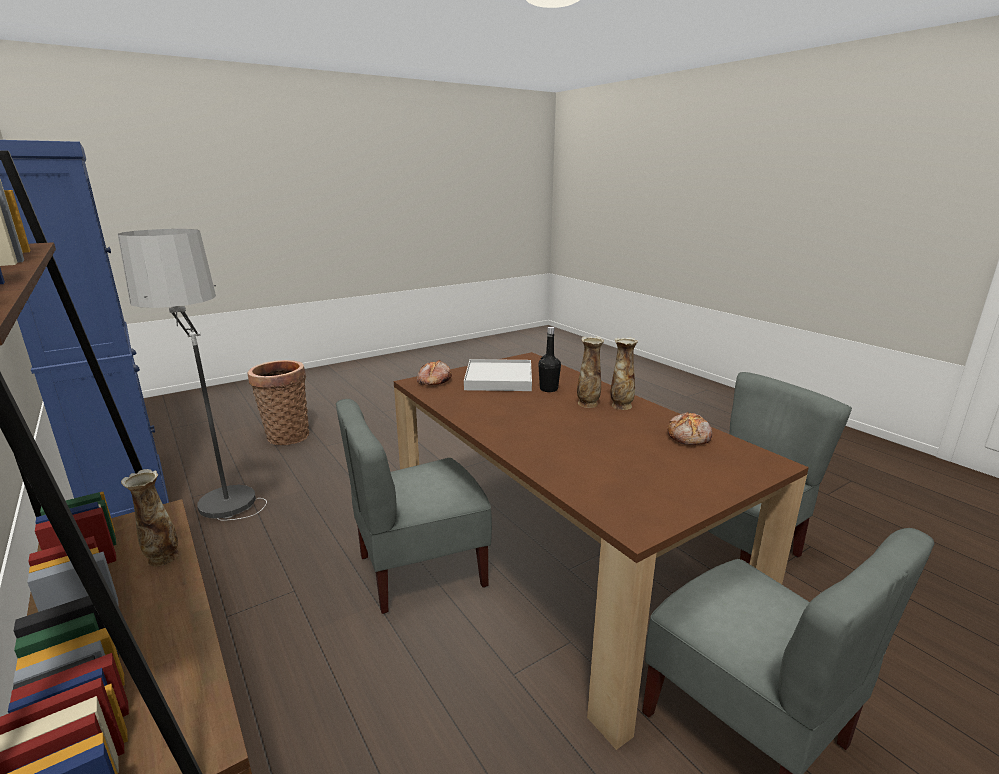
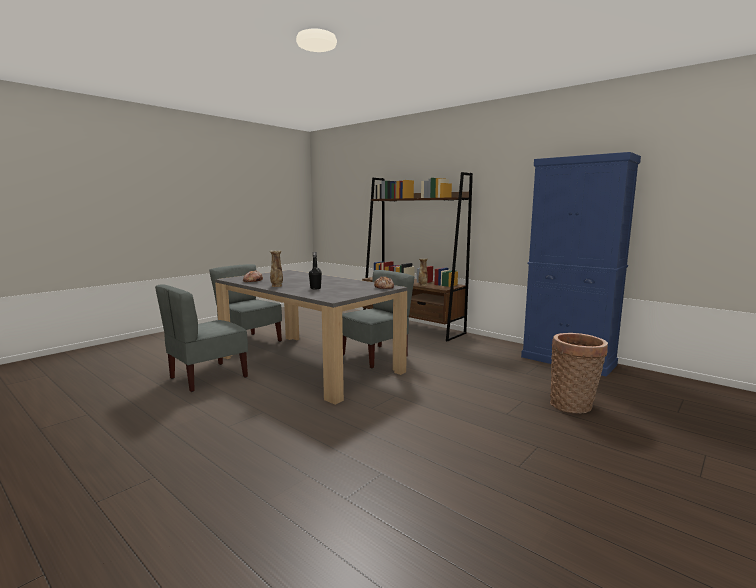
camera: 165 degrees right, 10 degrees down
floor lamp [118,229,267,521] -> none
brown dining table [394,352,809,750] -> grey dining table [215,270,407,405]
white tray [464,359,532,391] -> none
vase [577,336,604,408] -> none

